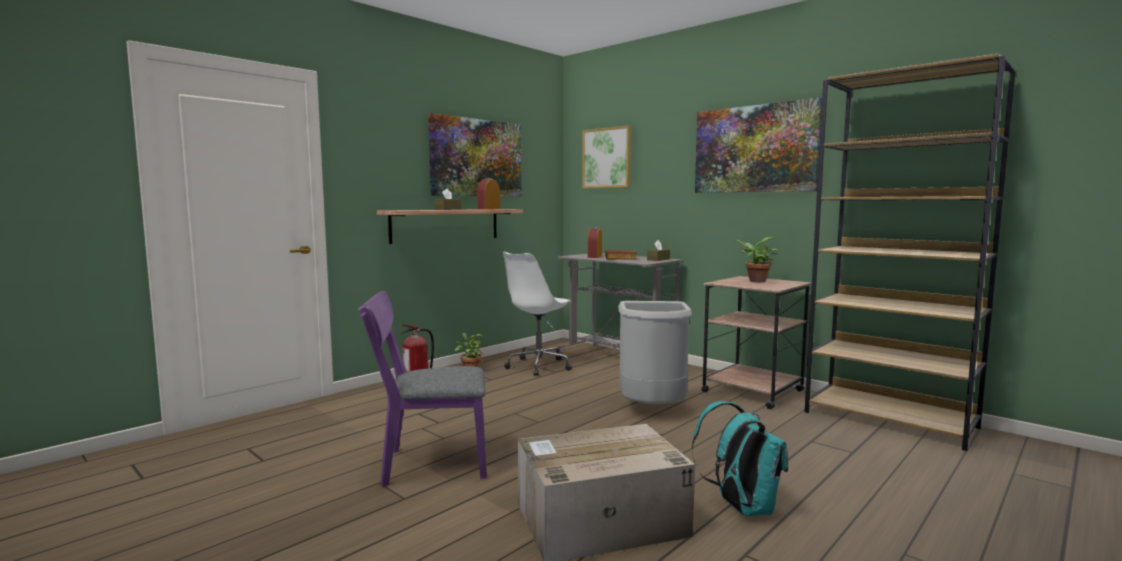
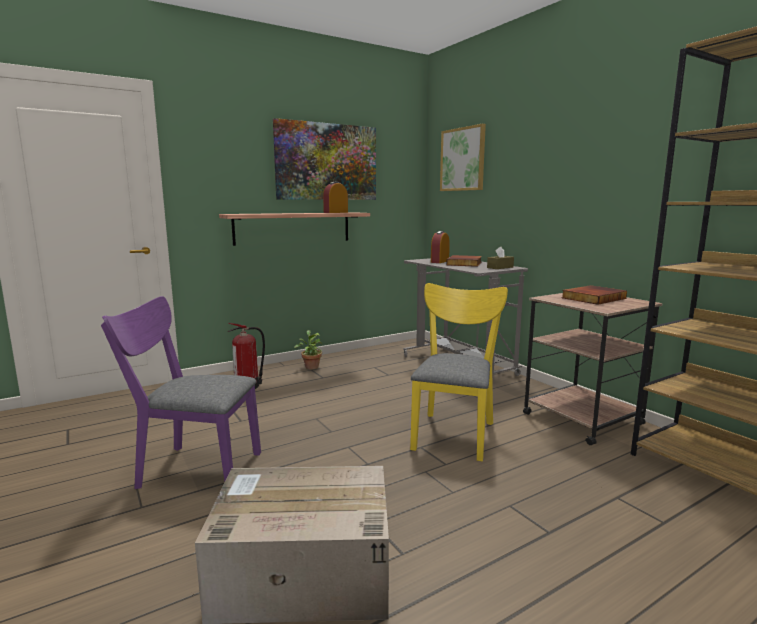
camera: 15 degrees right, 5 degrees up
brown tissue box [435,189,462,210] -> none
white office chair [503,252,572,376] -> none
grey trash can [618,301,692,404] -> yellow chair [410,283,508,461]
turquoise backpack [692,401,788,516] -> none
picture [695,97,822,193] -> none
potted plant [735,237,779,282] -> book [561,285,627,305]

